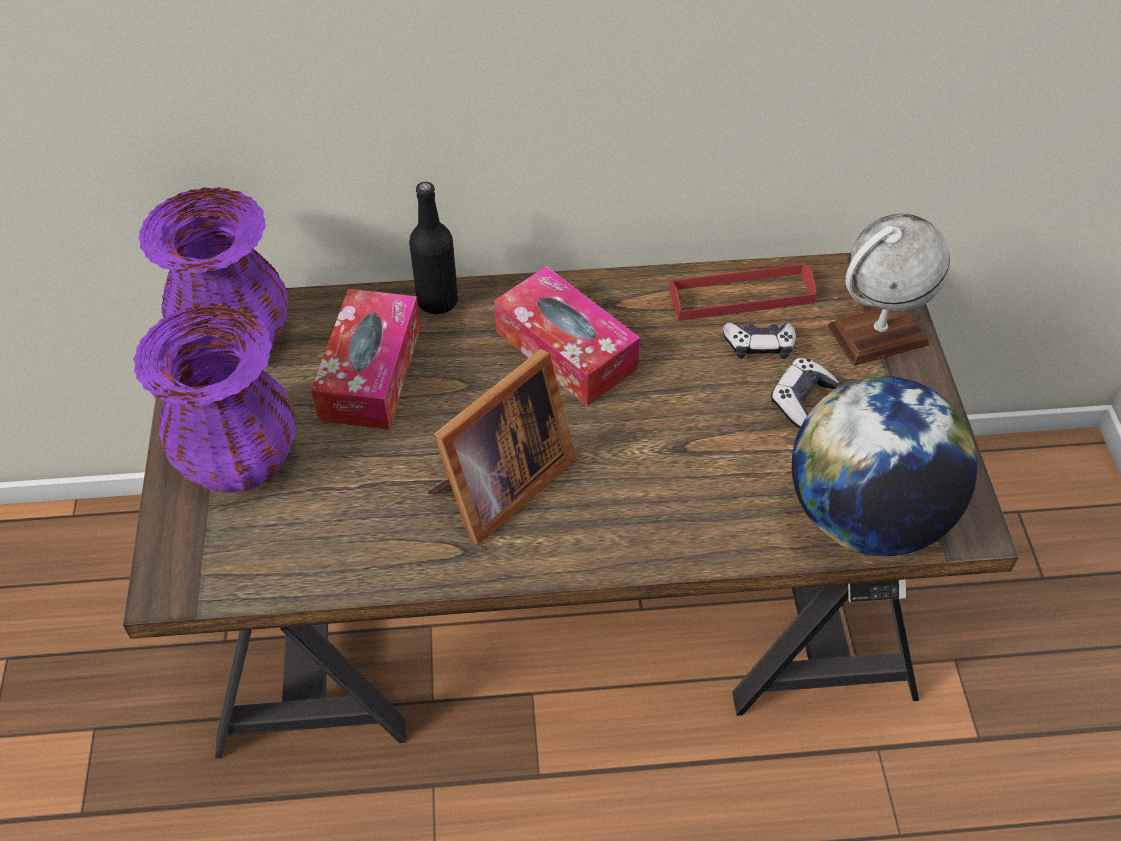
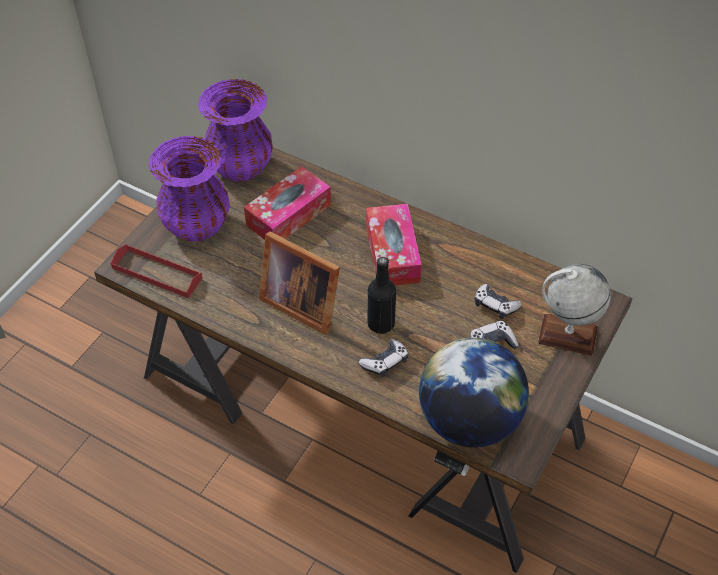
camera: 35 degrees right, 0 degrees up
black bottle [409,182,458,314] -> black bottle moved to [367,257,396,334]
picture frame [428,349,577,545] -> picture frame turned 45 degrees clockwise [259,231,340,335]
red tray [669,262,817,321] -> red tray moved to [111,244,203,298]
none -> game controller [359,339,408,377]

